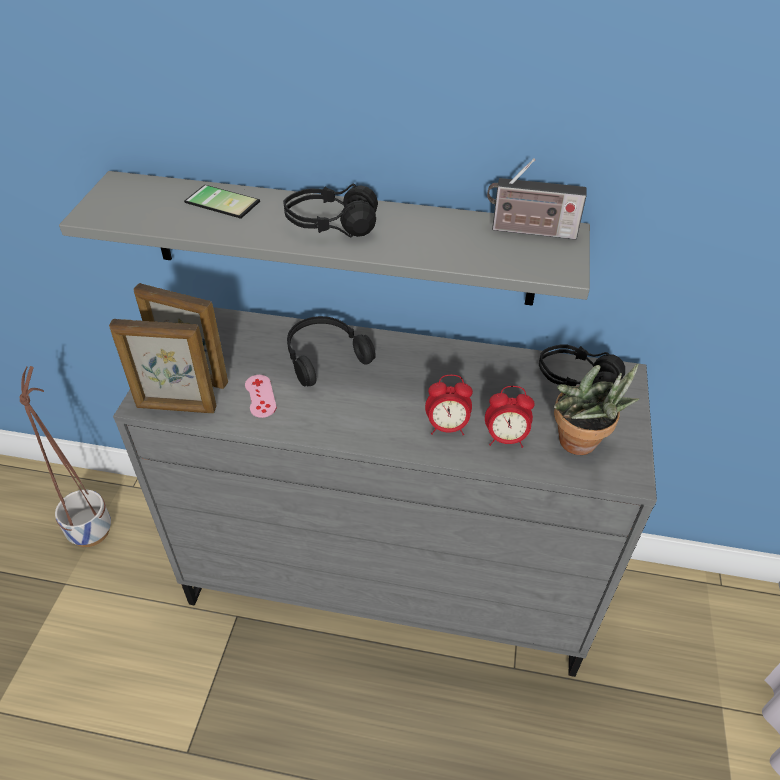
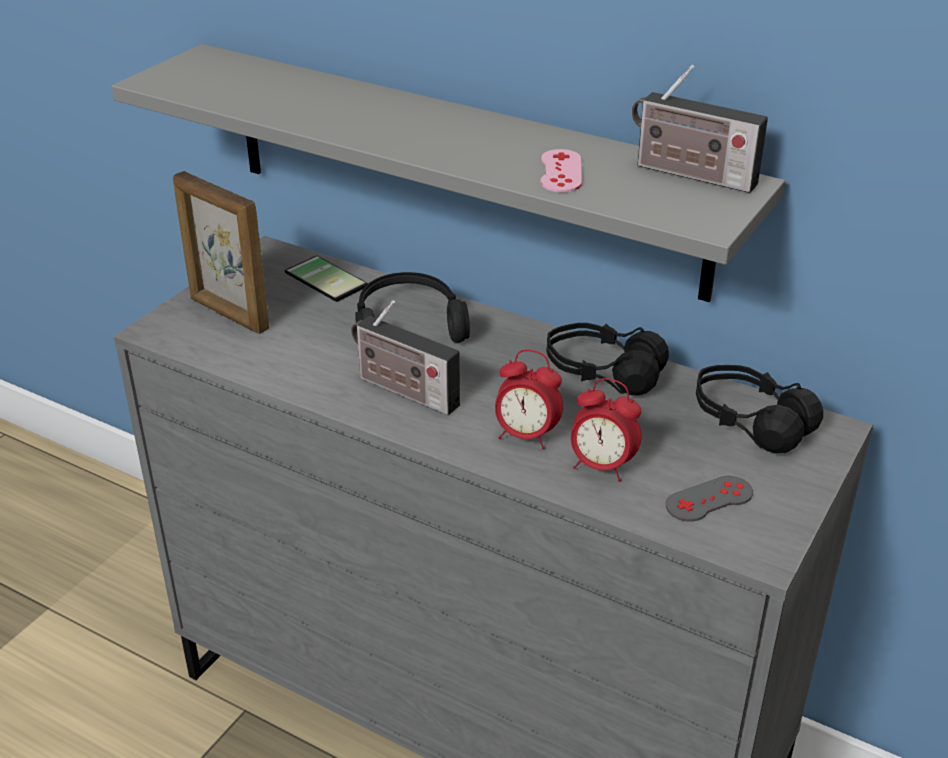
camera: 20 degrees right, 10 degrees down
planter [19,366,111,547] -> none
picture frame [109,319,217,413] -> none
phone [184,185,260,219] -> phone moved to [285,256,368,302]
pink game controller [245,375,276,418] -> pink game controller moved to [540,149,582,193]
black headphones [283,183,378,237] -> black headphones moved to [547,323,669,396]
potted plant [554,364,639,455] -> grey game controller [666,476,753,522]
none -> radio [351,300,460,415]

